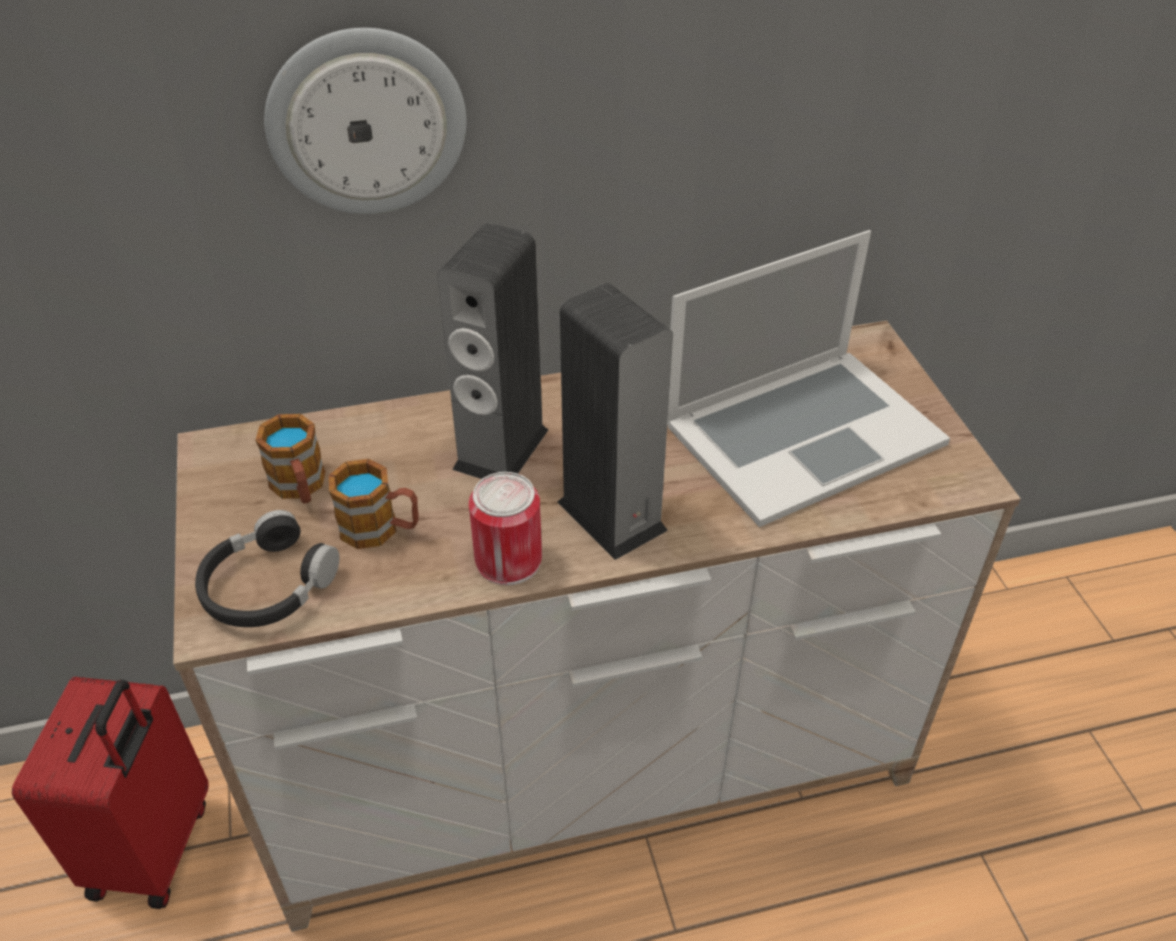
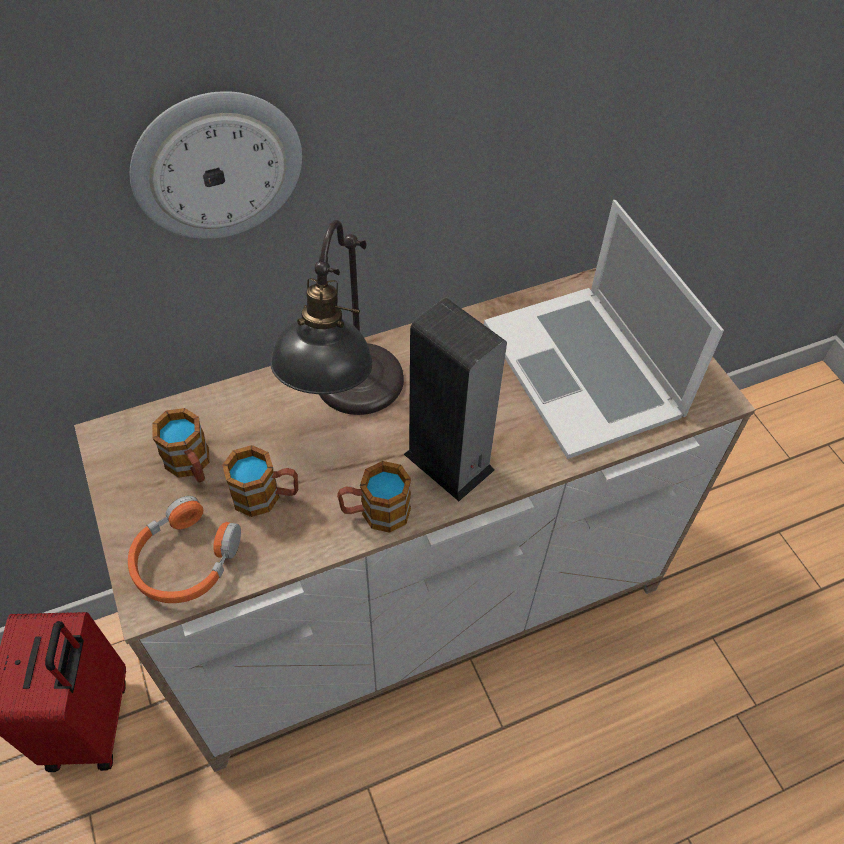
camera: 10 degrees left, 10 degrees up
black headphones [195,510,339,627] -> orange headphones [128,496,241,603]
speaker [437,223,548,479] -> grey table lamp [270,220,404,415]
can [469,472,542,585] -> mug [337,461,411,533]
laptop [667,230,950,527] -> laptop turned 105 degrees clockwise [484,200,724,459]

